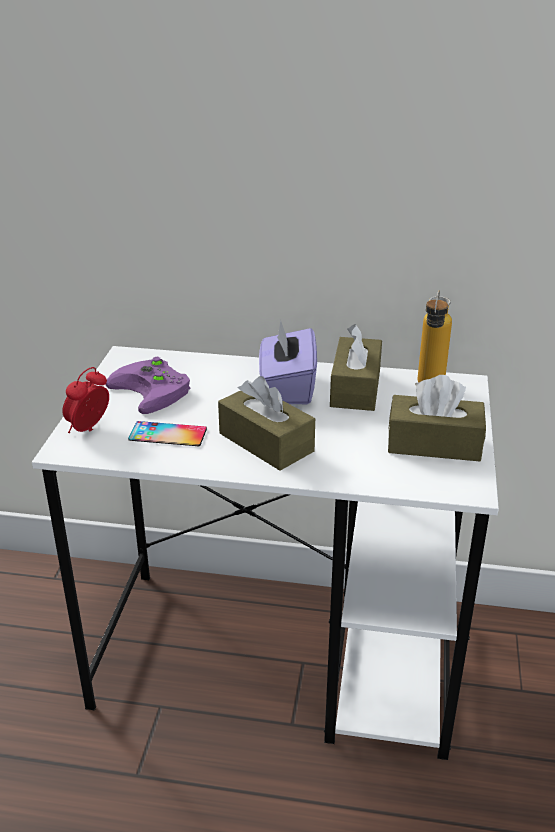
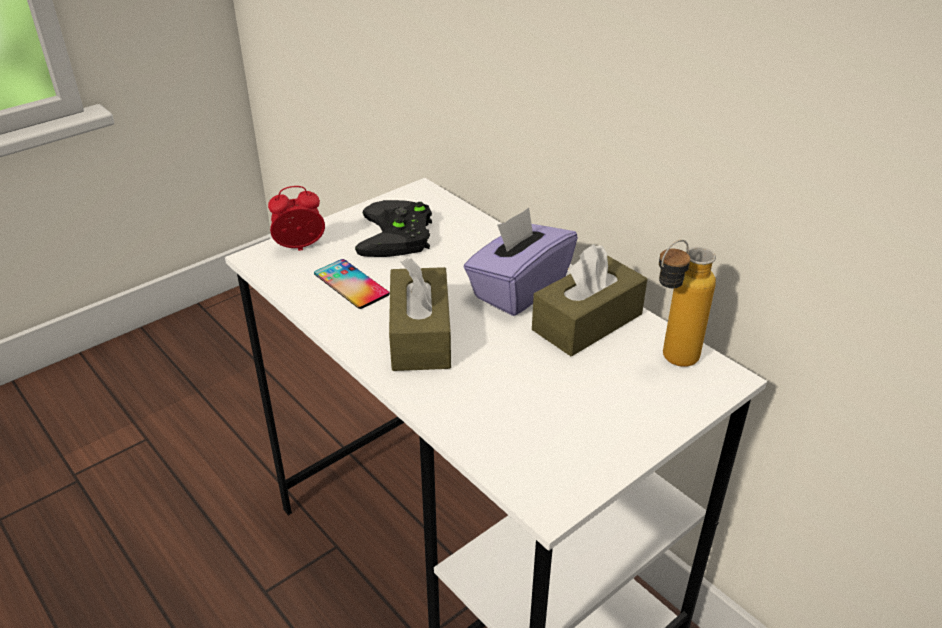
camera: 40 degrees right, 5 degrees up
purple game controller [106,357,191,414] -> black game controller [355,200,432,257]
brown tissue box [388,375,486,462] -> none

